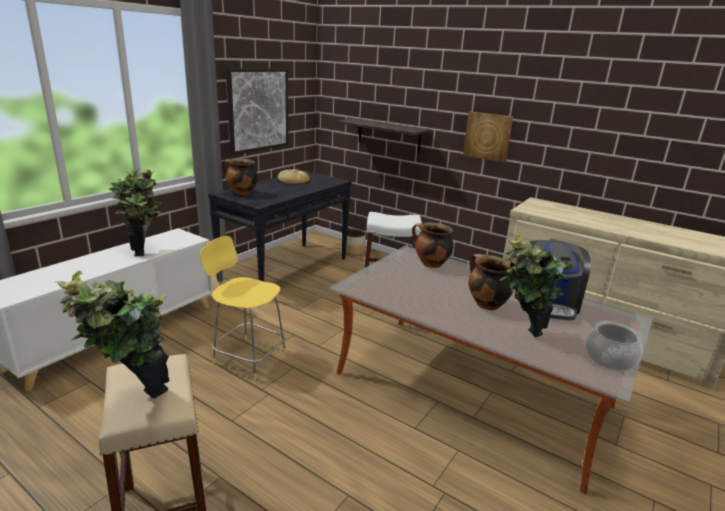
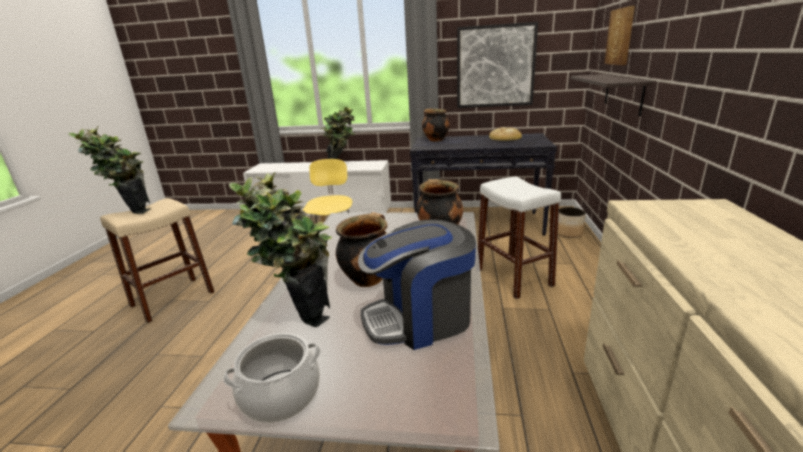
camera: 65 degrees right, 0 degrees up
picture [463,111,513,163] -> picture moved to [604,6,635,65]

